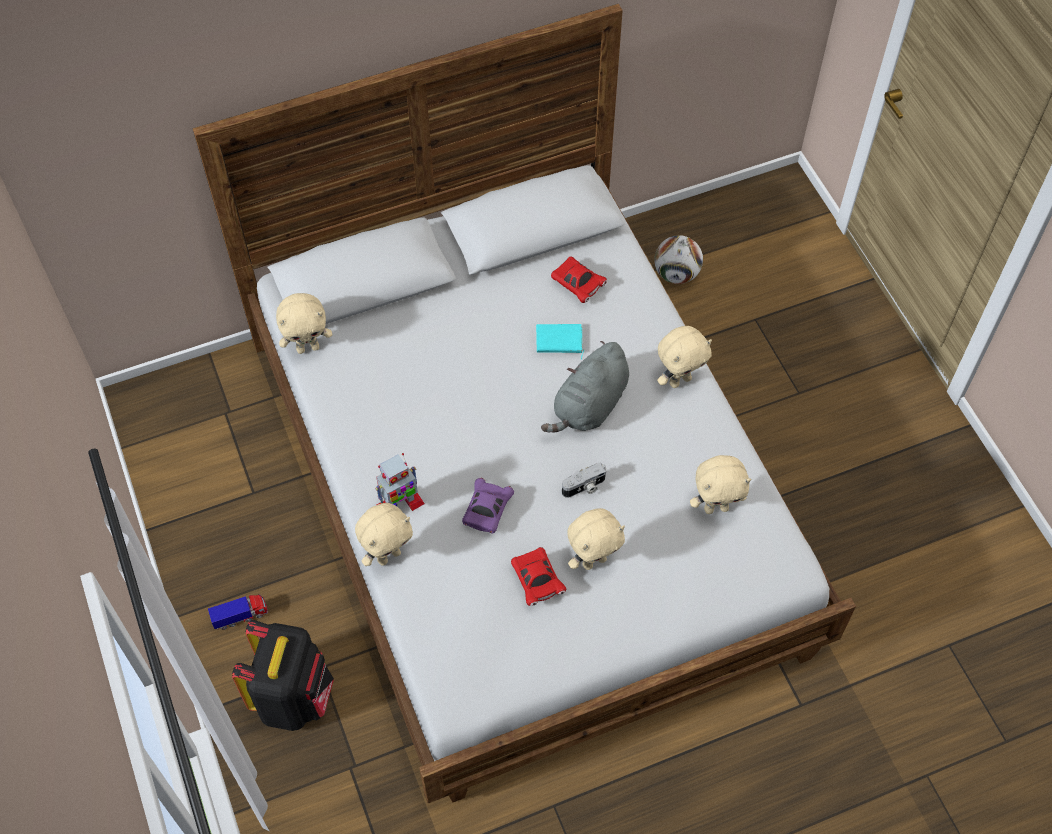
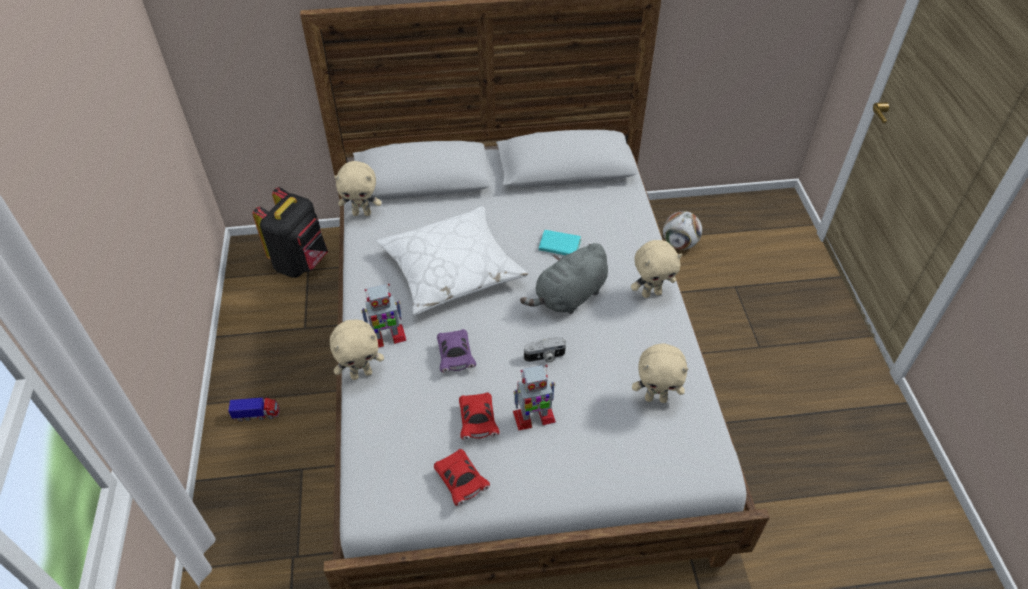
camera: 15 degrees right, 10 degrees down
black backpack [232,620,334,731] -> black backpack moved to [252,187,328,278]
purple toy car [462,478,514,533] -> purple toy car turned 135 degrees clockwise [437,329,476,373]
red toy car [551,256,607,303] -> red toy car moved to [434,449,490,506]
beige plush toy [567,508,625,570] -> toy robot [513,365,556,431]
none -> white pillow [376,206,529,315]

